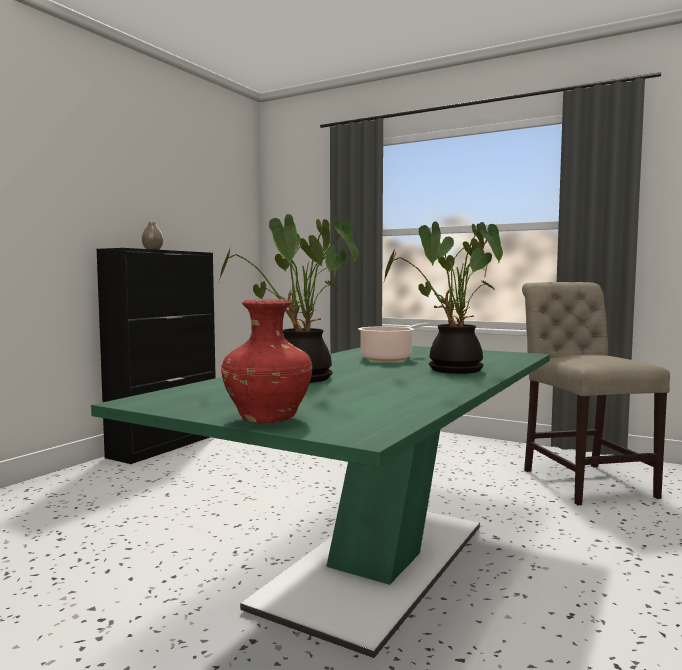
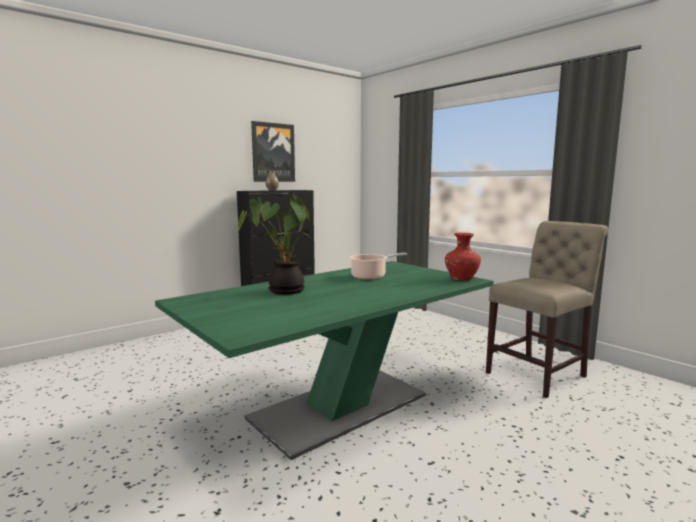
camera: 20 degrees right, 5 degrees up
red vase [221,299,312,423] -> red vase moved to [445,233,481,281]
potted plant [384,221,503,374] -> none
beige chair [522,282,670,505] -> beige chair turned 45 degrees clockwise [486,221,609,398]
none -> picture [251,121,295,182]

